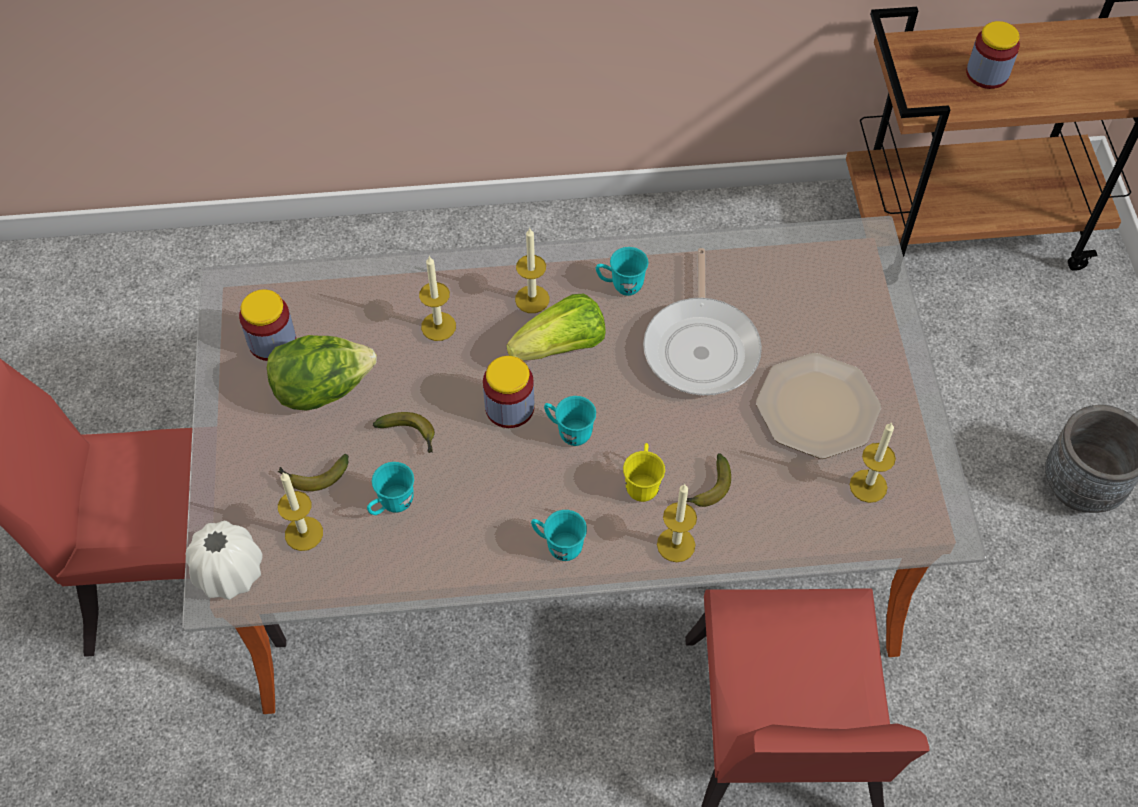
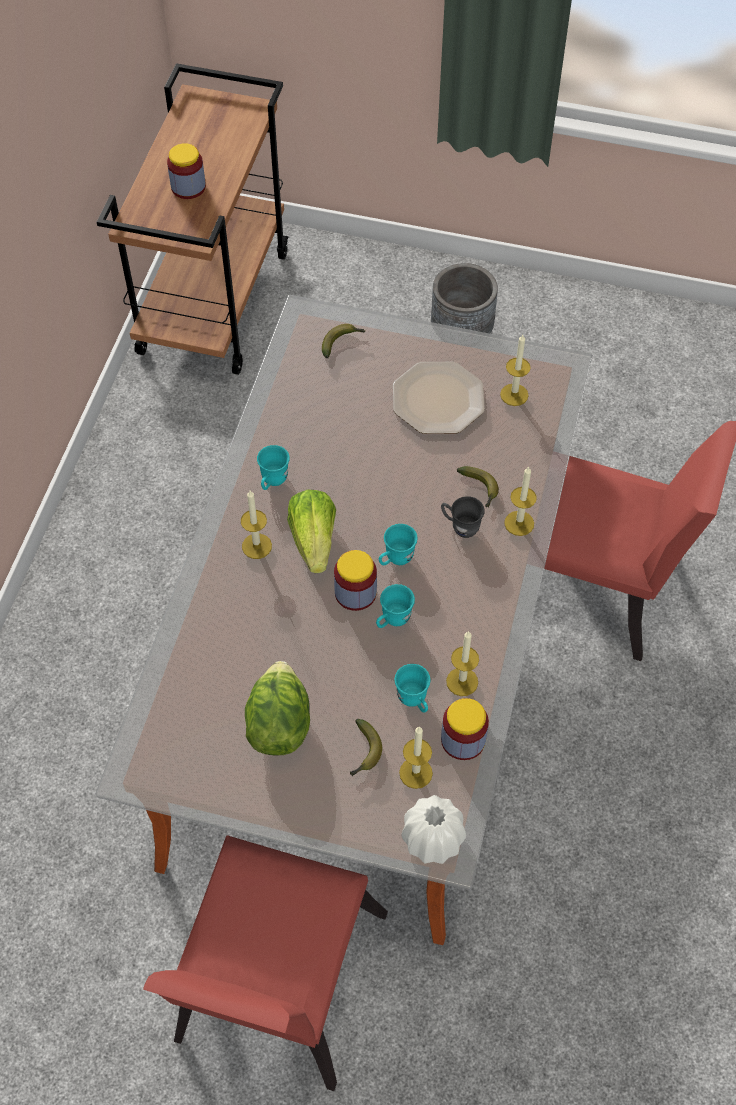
camera: 70 degrees left, 0 degrees up
jar [239,289,296,361] -> jar moved to [441,698,489,760]
banana [373,412,435,453] -> banana moved to [322,324,365,358]
candle [419,256,456,341] -> candle moved to [446,631,479,696]
turquoise mug [531,510,587,561] -> turquoise mug moved to [376,584,415,628]
yellow mug [623,443,665,502] -> grey mug [441,496,485,538]
frying pan [643,248,762,396] -> none

